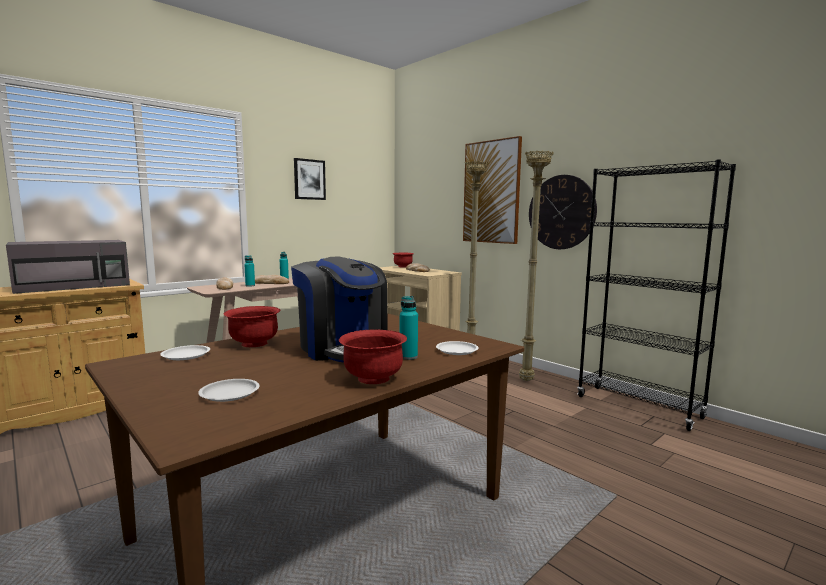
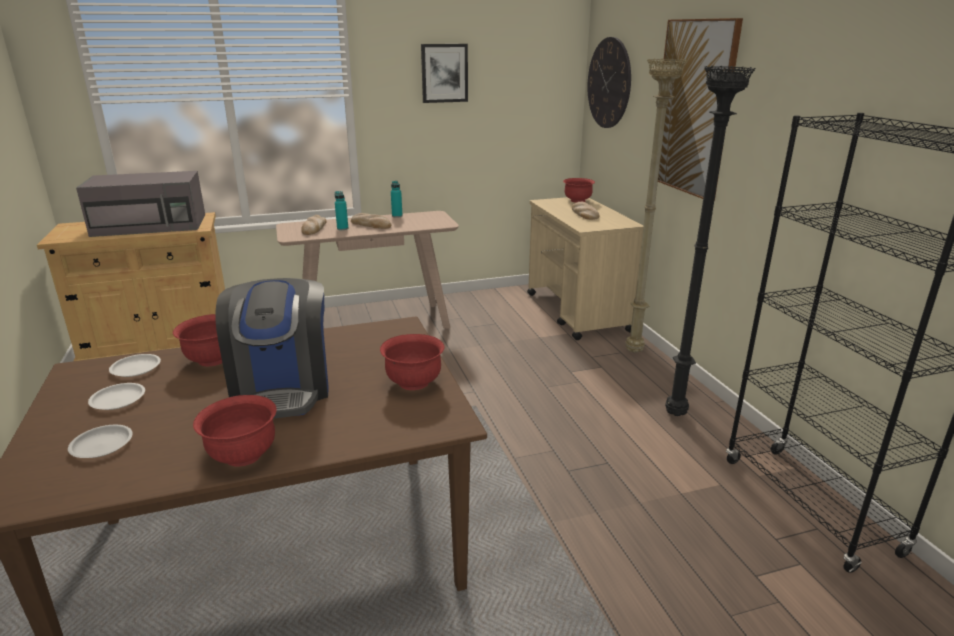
camera: 25 degrees right, 15 degrees up
turquoise bottle [400,296,418,360] -> none
white plate [436,341,479,355] -> white plate moved to [88,383,145,410]
beige floor lamp [519,151,554,381] -> black floor lamp [665,66,755,416]
wall clock [529,175,597,249] -> wall clock moved to [587,37,631,128]
none -> red bowl [380,334,445,390]

